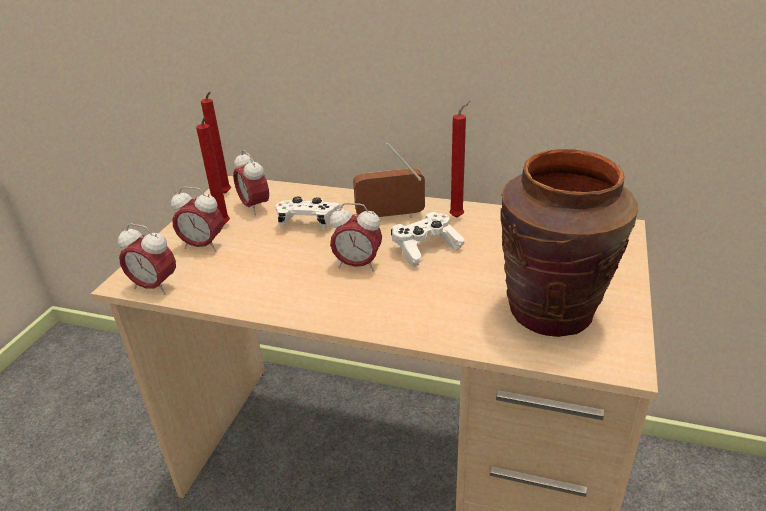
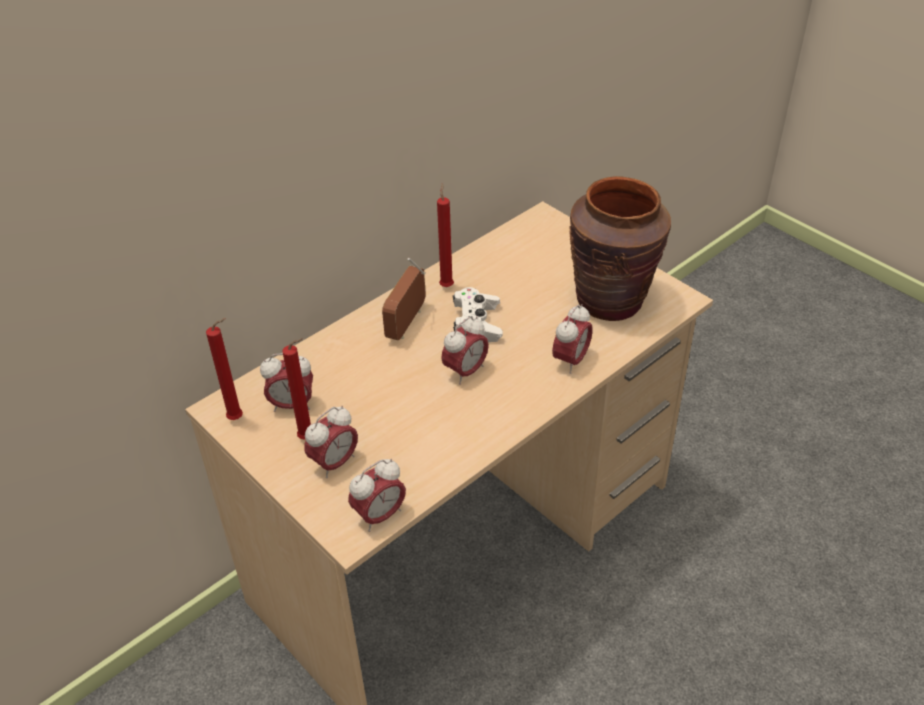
camera: 60 degrees left, 10 degrees up
white game controller [275,196,341,229] -> none
none -> alarm clock [552,304,593,374]

